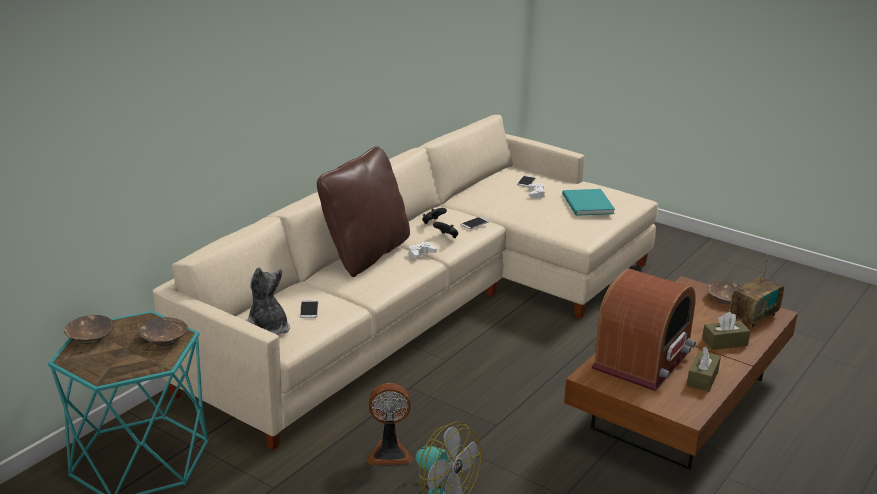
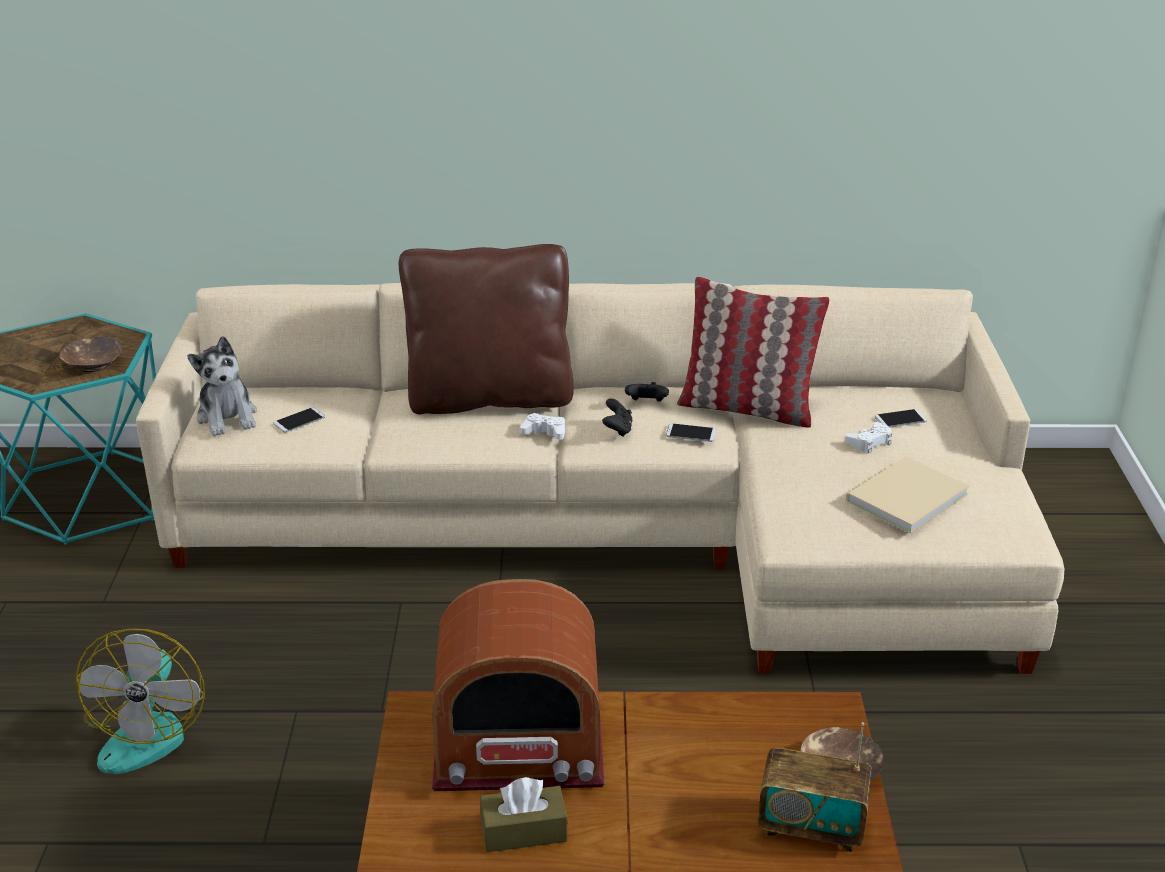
camera: 55 degrees right, 5 degrees up
brown bowl [64,315,114,344] -> none
plush toy [245,267,290,335] -> plush toy turned 135 degrees clockwise [187,336,257,436]
fan [367,383,413,465] -> none
turquoise book [562,189,615,216] -> beige book [846,457,969,534]
brown tissue box [702,312,750,350] -> none
none -> pillow [677,277,830,428]

